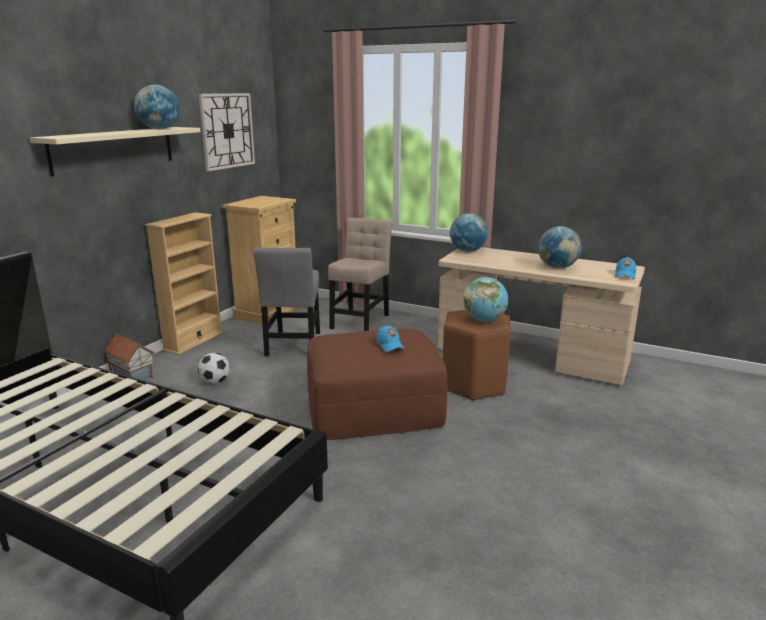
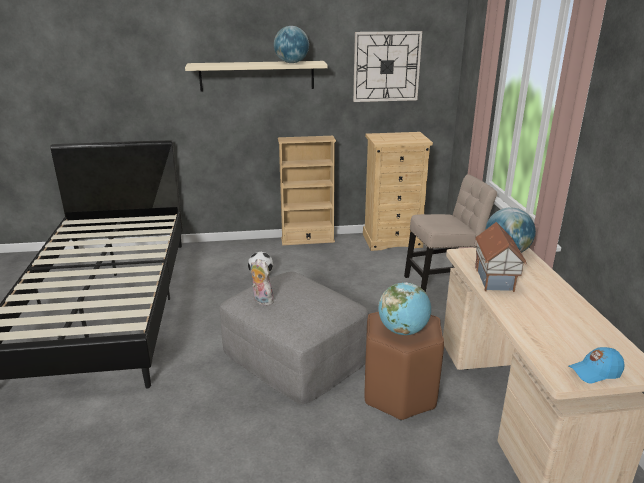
camera: 55 degrees right, 5 degrees up
toy house [103,334,155,380] -> toy house moved to [474,222,527,292]
grey chair [253,247,320,357] -> none
brown ottoman [307,329,447,440] -> grey ottoman [219,271,369,404]
blue cap [377,325,405,352] -> none
globe [538,226,582,269] -> none
none -> plush toy [251,259,274,306]

